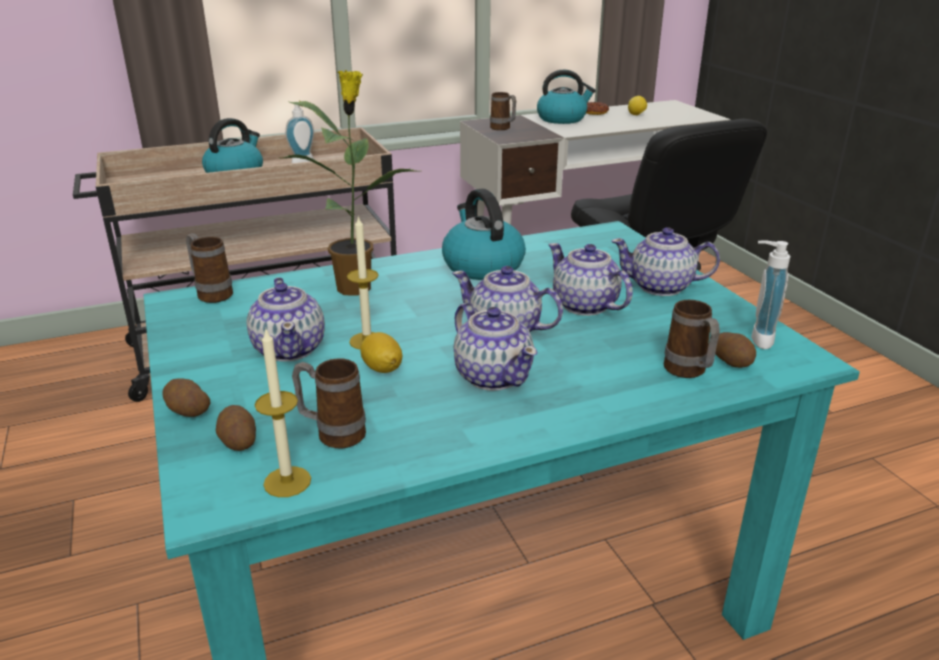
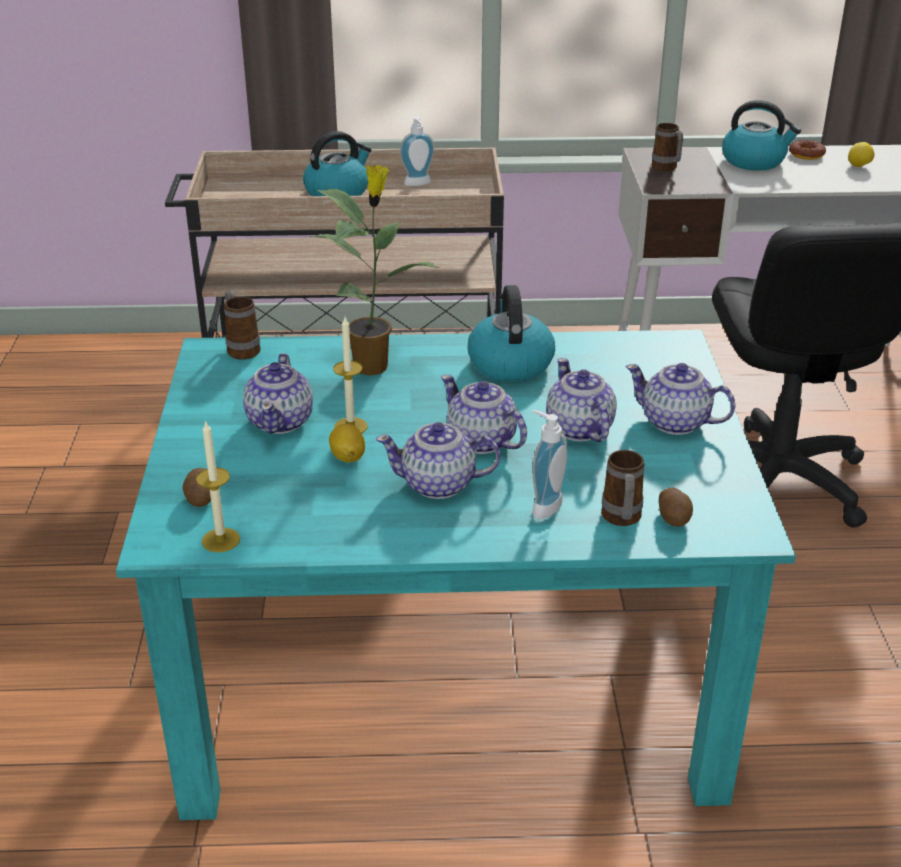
camera: 20 degrees right, 5 degrees up
potato [163,378,210,417] -> none
mug [292,359,366,448] -> none
teapot [454,303,537,391] -> teapot turned 105 degrees clockwise [376,422,500,499]
soap dispenser [751,240,790,349] -> soap dispenser moved to [532,410,567,519]

